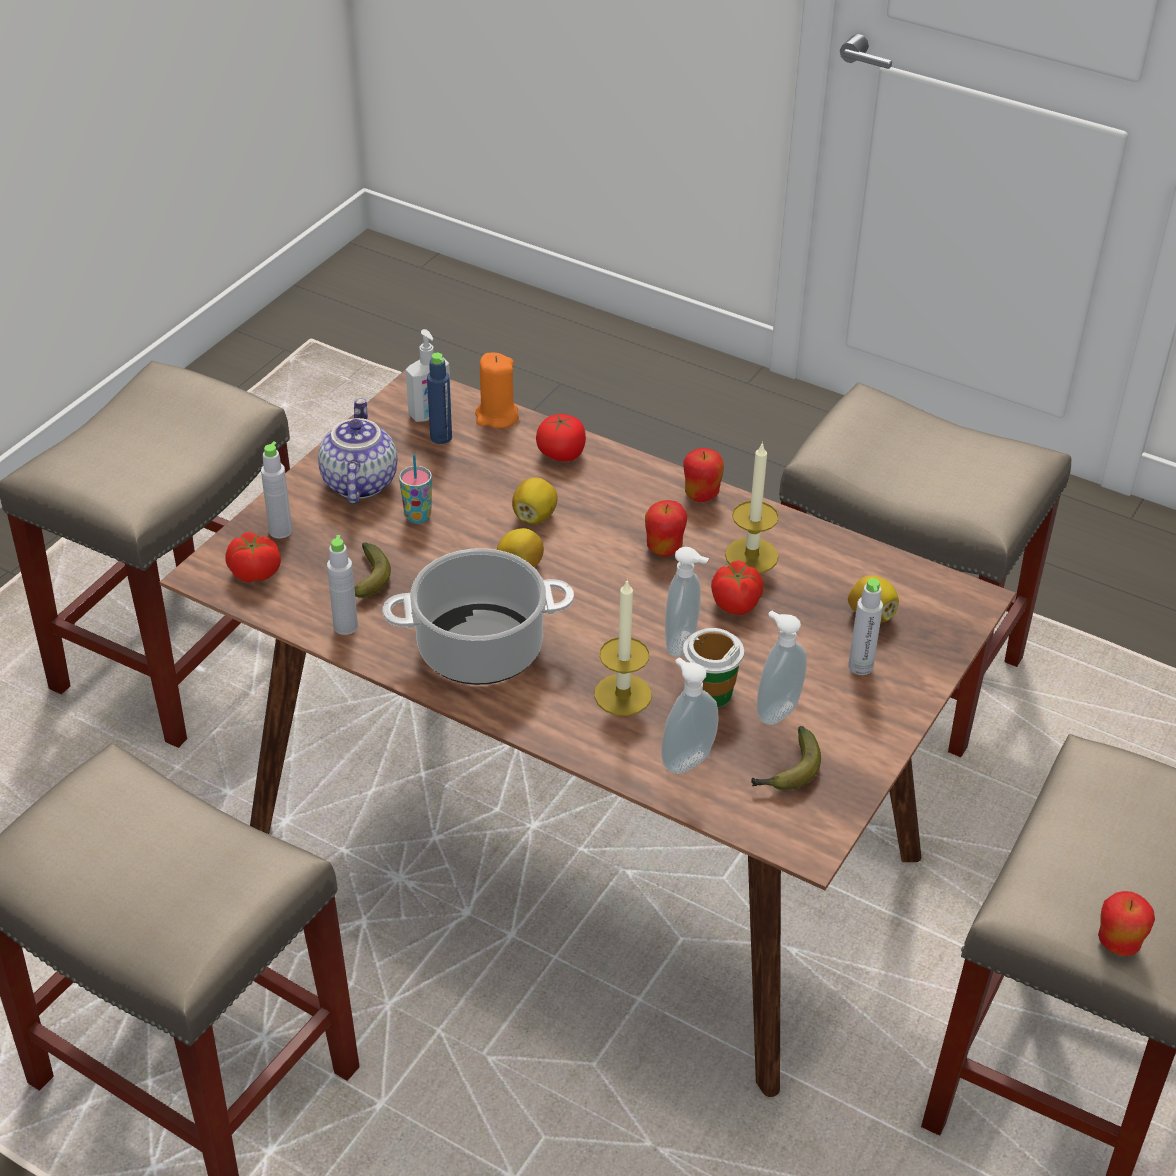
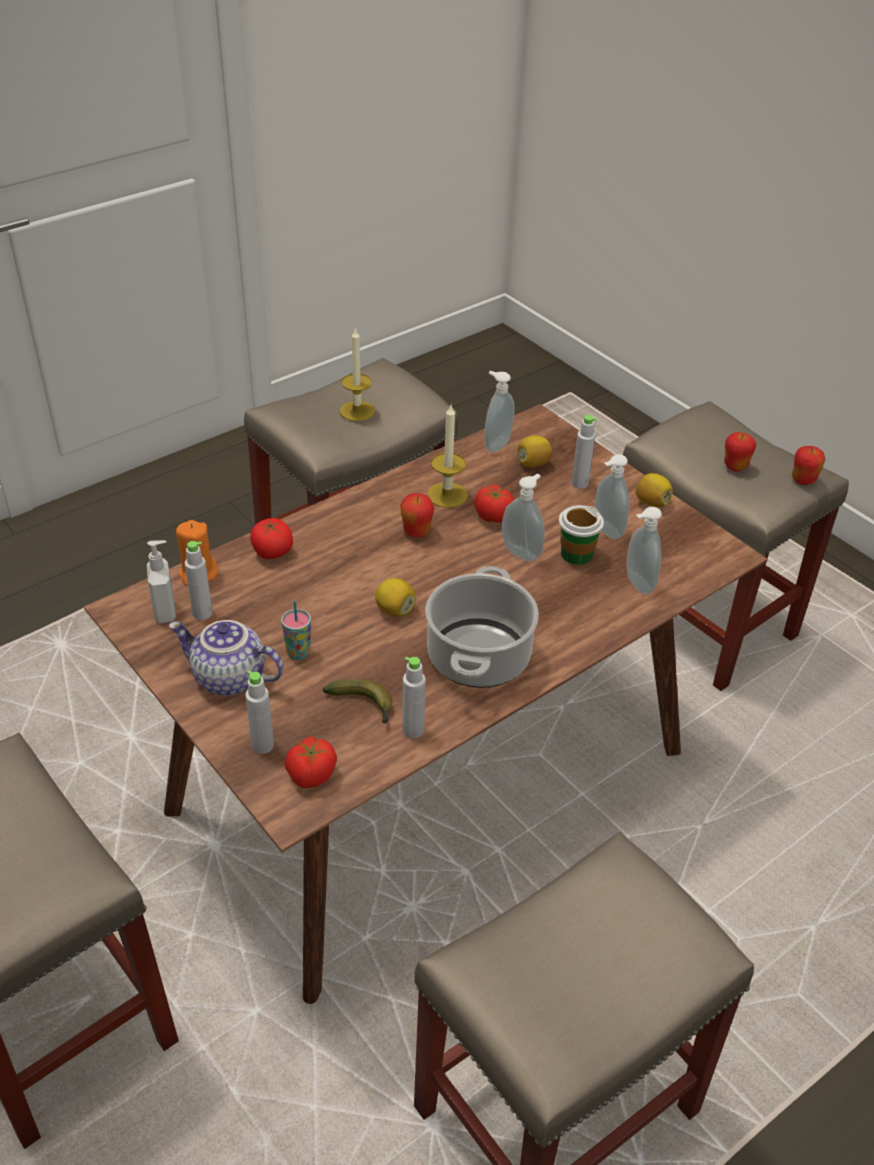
camera: 70 degrees left, 0 degrees up
blue bottle [427,353,452,444] -> grey bottle [185,541,213,620]
lemon [512,478,558,524] -> lemon moved to [635,473,673,507]
candle [594,579,652,716] -> candle moved to [340,327,375,421]
apple [683,448,724,502] -> apple moved to [724,432,756,472]
banana [751,726,821,790] -> none
none -> soap dispenser [484,371,515,452]

